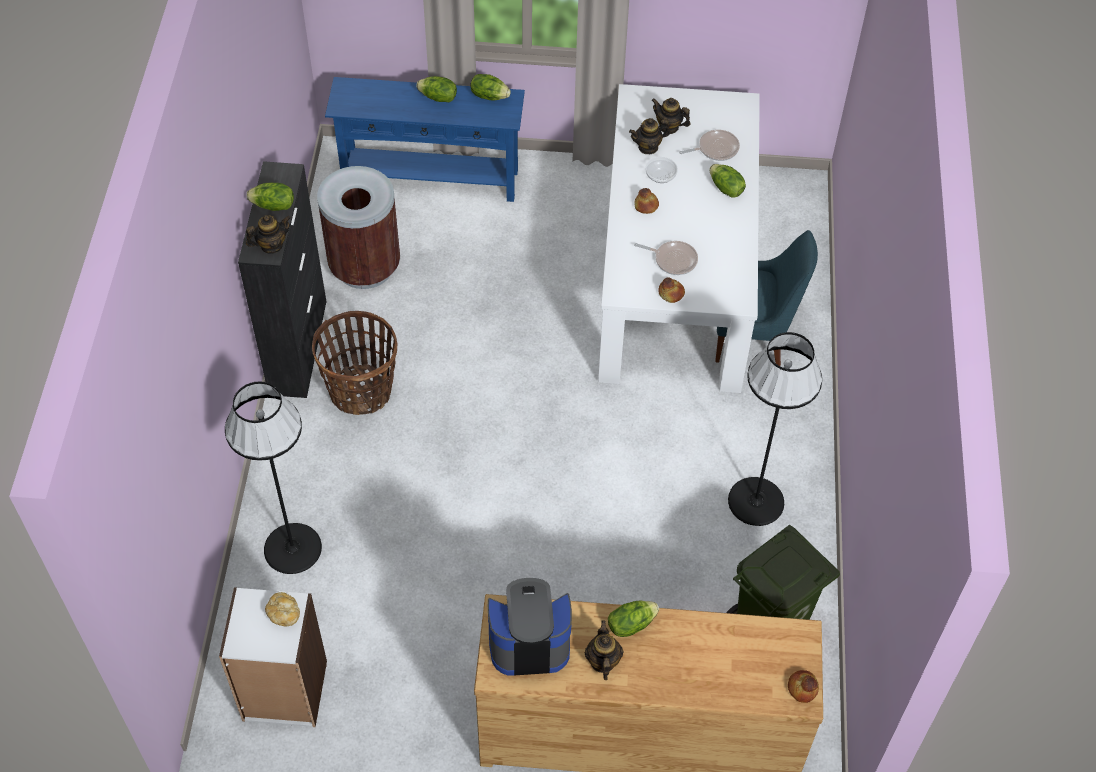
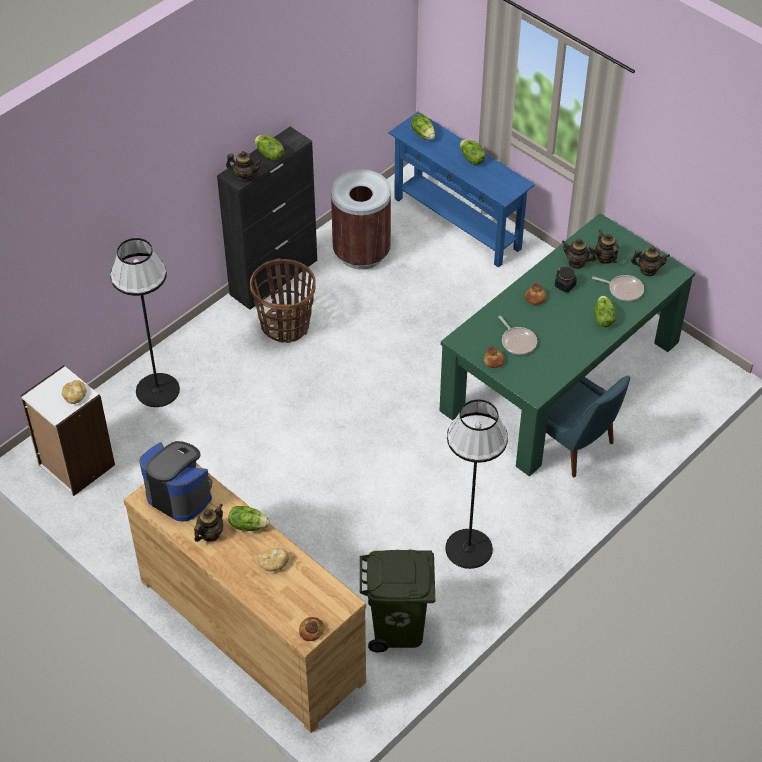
camera: 40 degrees right, 5 degrees down
lettuce [470,74,511,100] -> lettuce moved to [411,114,435,140]
white dining table [598,84,760,393] -> green dining table [439,213,696,477]
bowl [646,157,678,183] -> black jar [555,267,577,293]
none -> bread [257,548,289,571]
none -> teapot [631,246,670,276]

